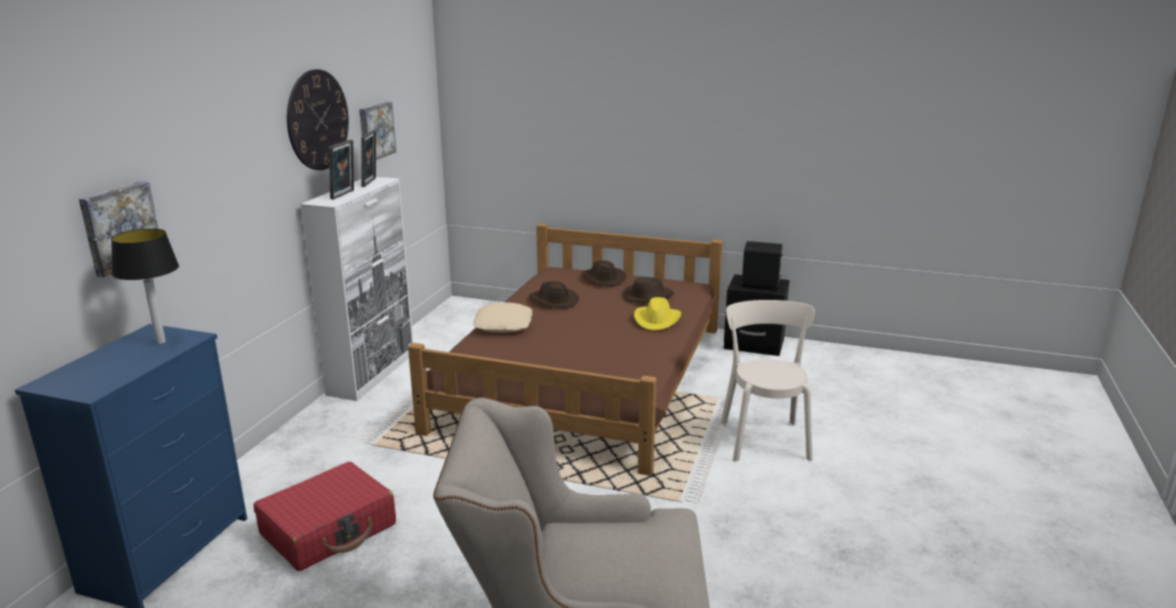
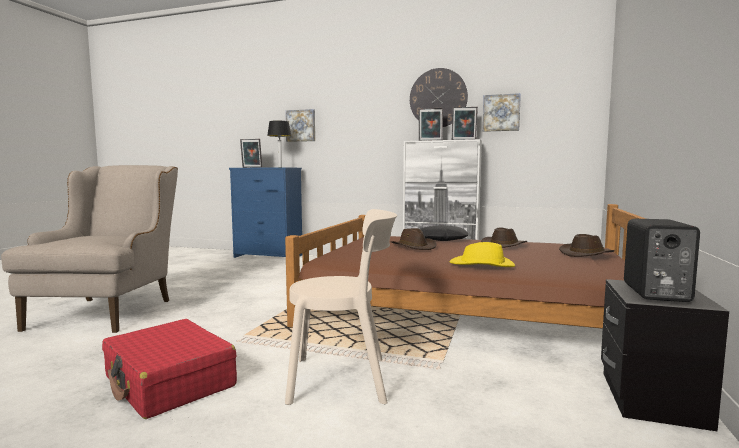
camera: 90 degrees right, 15 degrees down
red suitcase [254,462,396,571] -> red suitcase moved to [102,319,237,419]
beige pillow [473,303,532,333] -> black pillow [420,225,468,241]
brown hat [622,277,674,302] -> brown hat moved to [391,228,437,250]
none -> picture frame [240,139,262,168]

